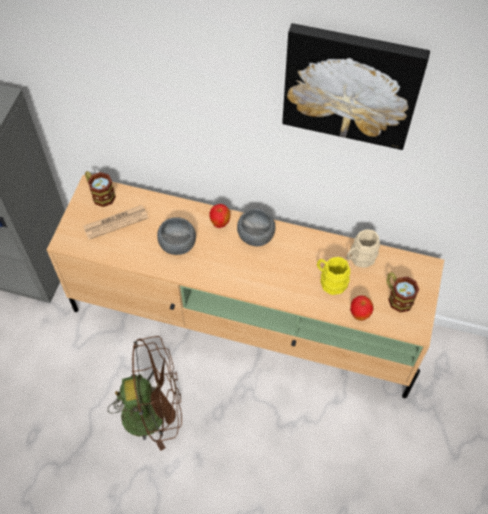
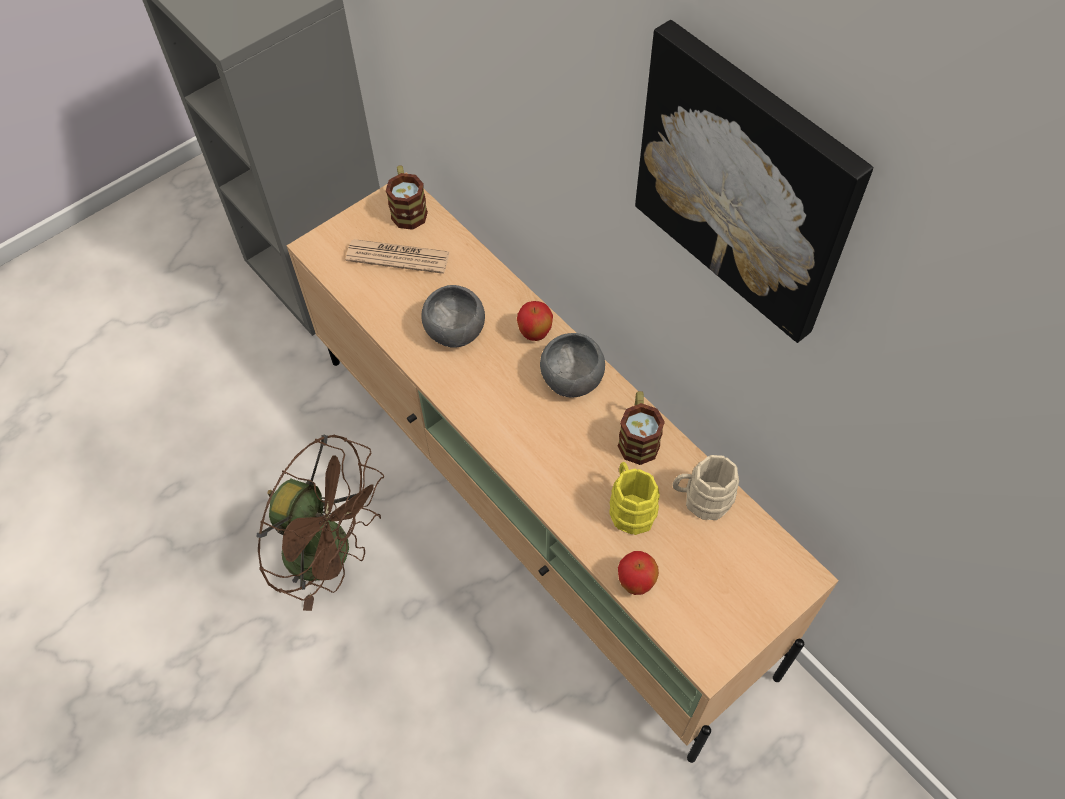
camera: 35 degrees right, 0 degrees up
mug [386,272,419,312] -> mug moved to [618,391,665,465]

